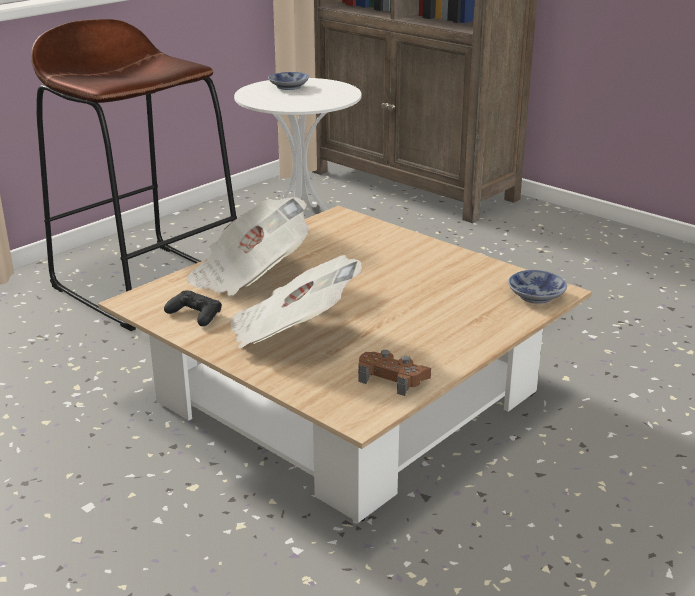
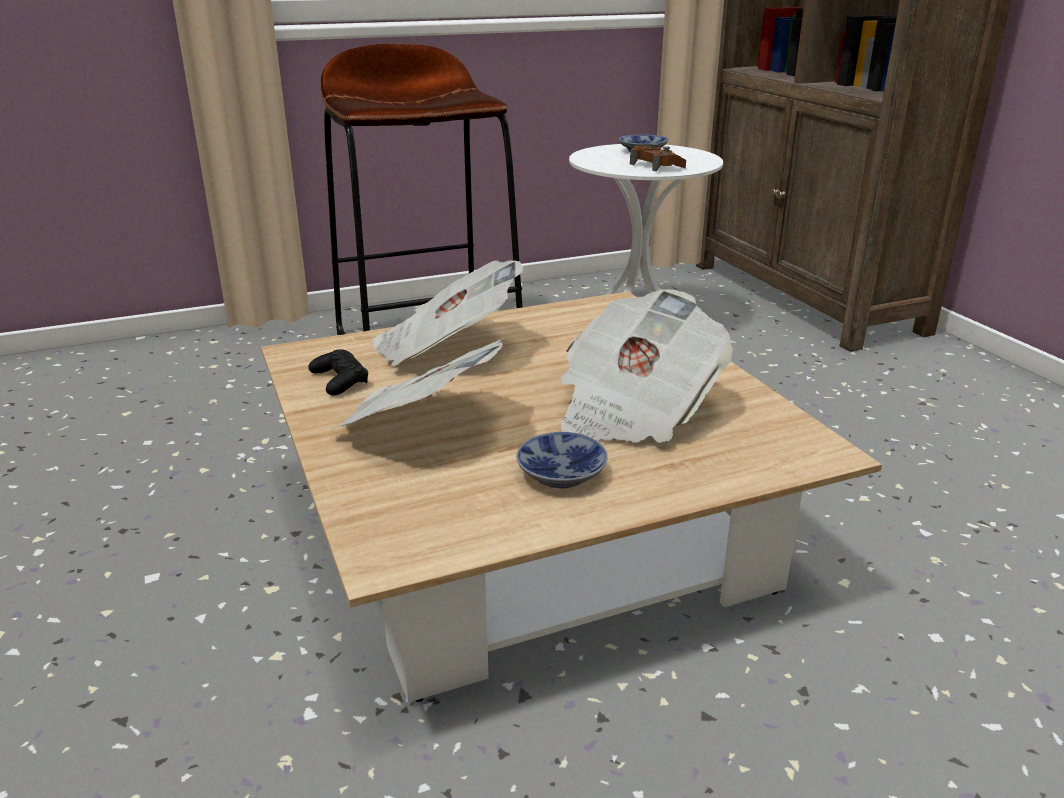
camera: 25 degrees right, 0 degrees up
brown game controller [358,350,431,396] -> brown game controller moved to [630,143,686,172]
bowl [508,270,567,304] -> bowl moved to [516,432,608,488]
none -> newspaper [560,289,733,443]

